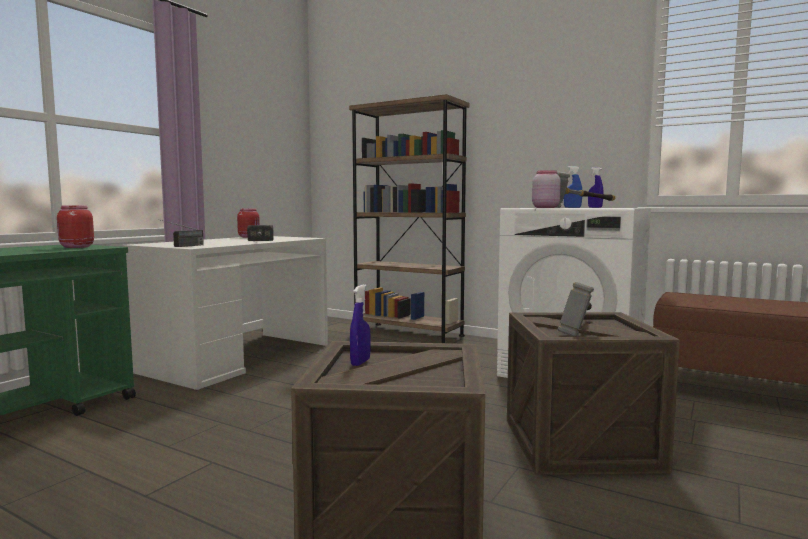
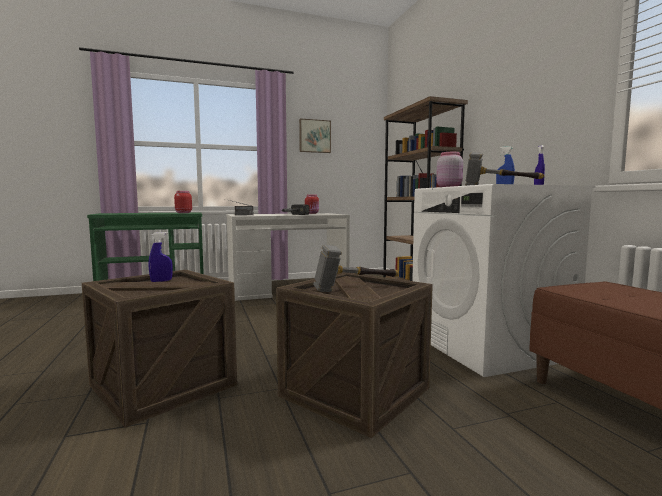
camera: 40 degrees right, 0 degrees up
none -> picture [299,118,331,153]

